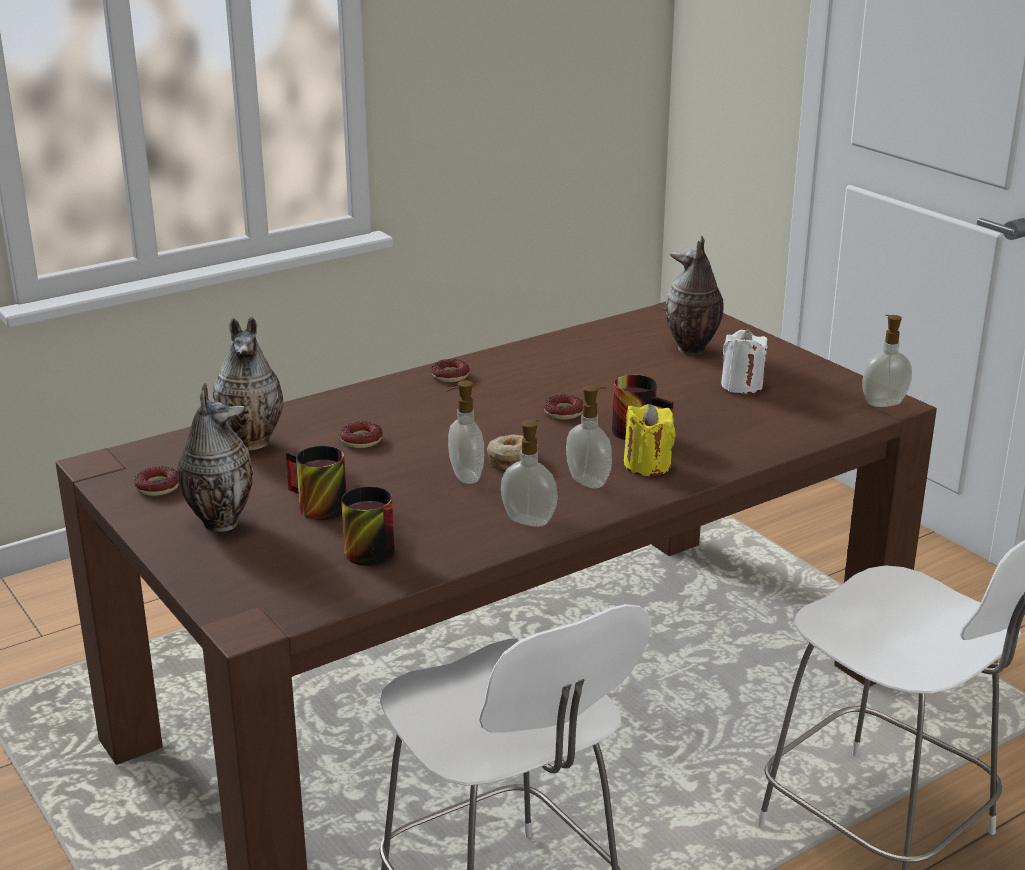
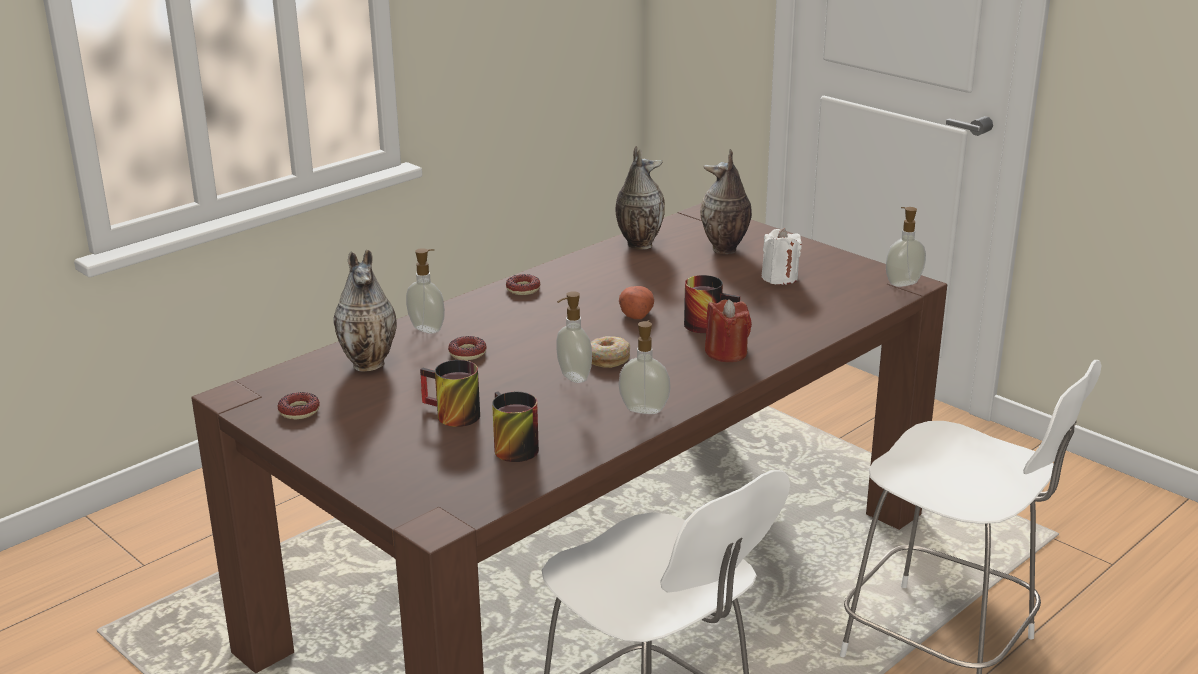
camera: 10 degrees left, 0 degrees up
vase [177,383,253,532] -> vase moved to [616,146,665,250]
donut [544,394,583,420] -> potato [619,286,654,319]
soap dispenser [566,385,612,488] -> soap dispenser moved to [406,248,445,334]
yellow candle [624,404,676,476] -> red candle [705,299,752,362]

